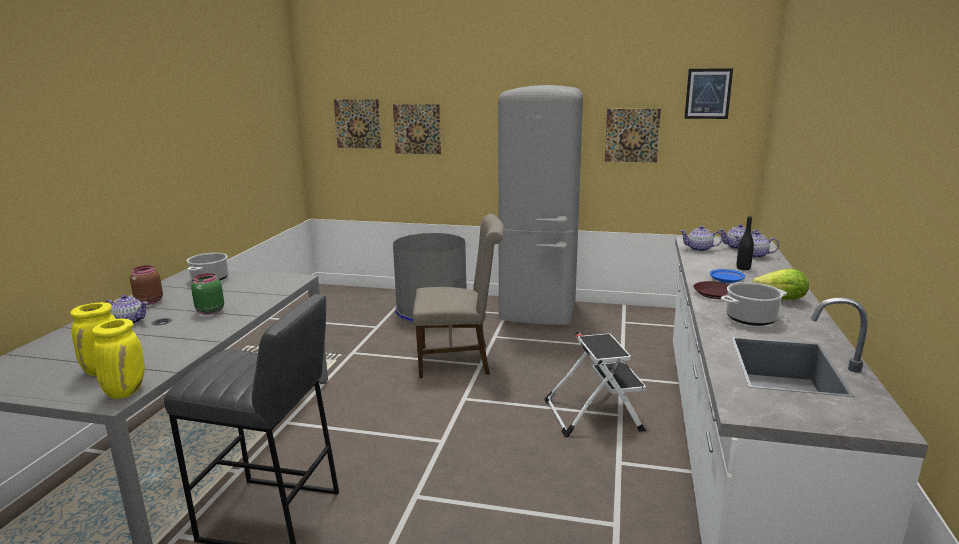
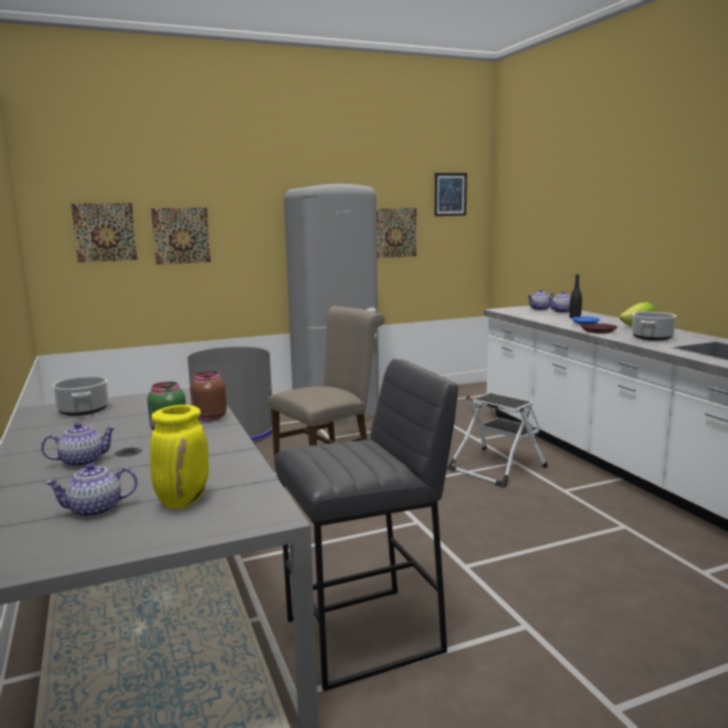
camera: 35 degrees left, 5 degrees down
yellow vase [92,319,145,399] -> none
brown jar [130,265,163,305] -> brown jar moved to [190,371,227,422]
teapot [680,226,723,252] -> teapot moved to [45,463,137,518]

